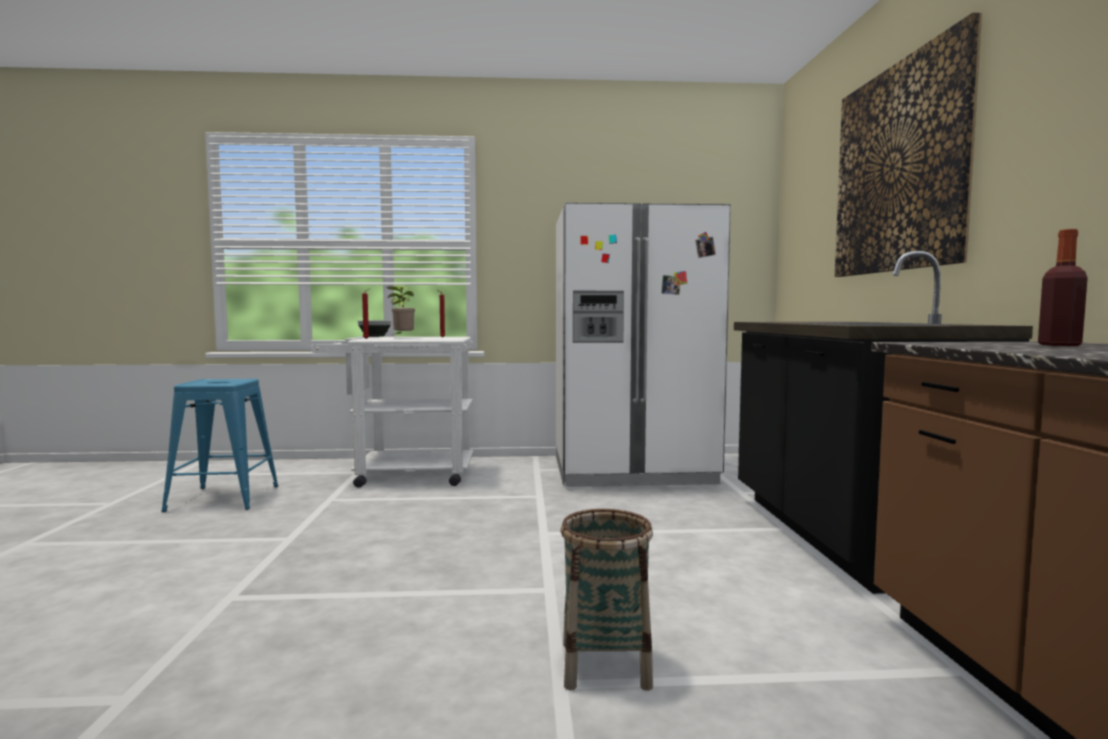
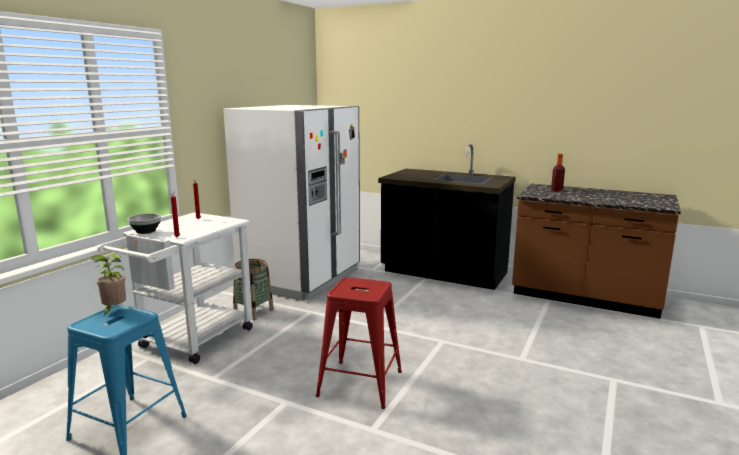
camera: 60 degrees left, 10 degrees up
potted plant [386,286,415,338] -> potted plant moved to [90,254,126,316]
basket [561,509,653,691] -> basket moved to [233,259,274,320]
picture [835,13,982,277] -> none
none -> red stool [316,277,402,409]

